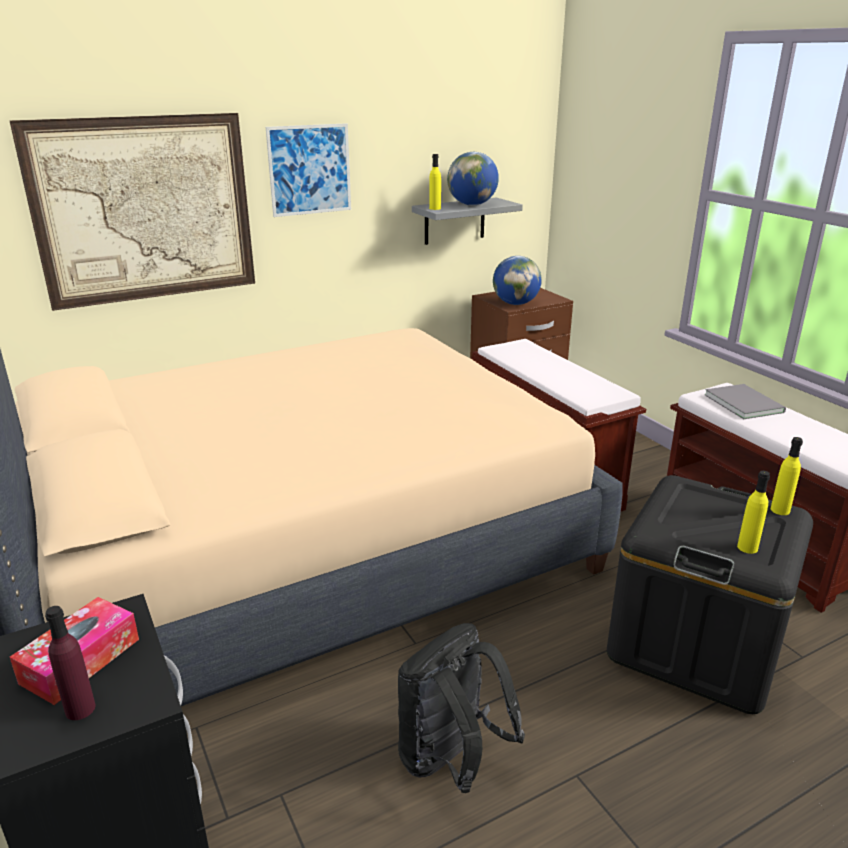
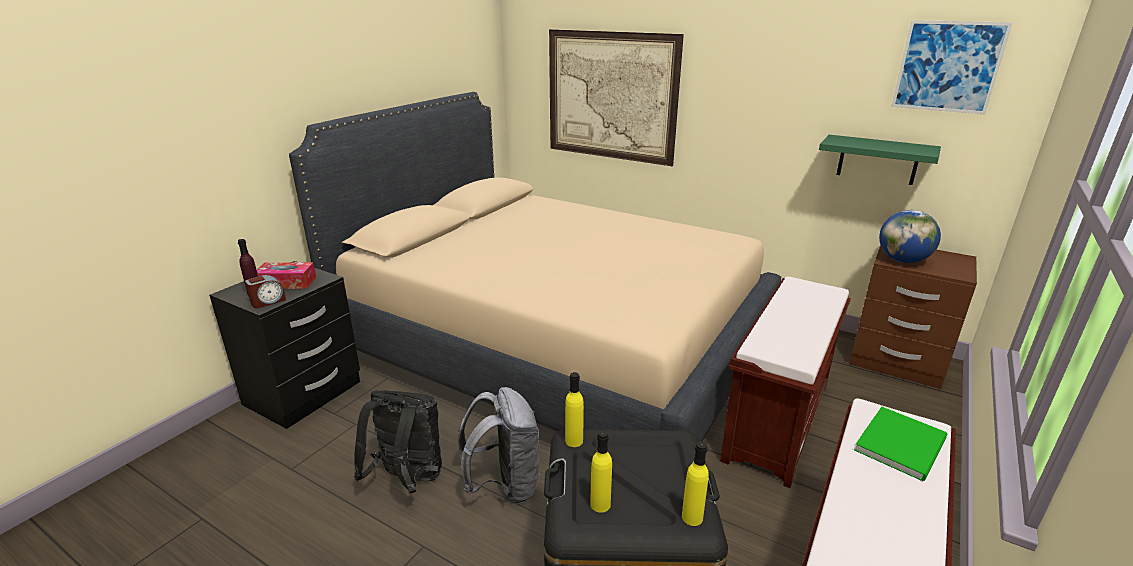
camera: 60 degrees right, 0 degrees up
picture [266,123,351,217] -> picture moved to [891,20,1013,114]
grey shelf [412,198,523,245] -> green shelf [819,135,941,185]
yellow bottle [429,154,441,210] -> yellow bottle moved to [565,372,584,447]
globe [447,152,499,205] -> none
grey book [705,384,786,419] -> green book [854,406,947,481]
none -> alarm clock [245,275,286,308]
none -> grey backpack [458,387,540,503]

